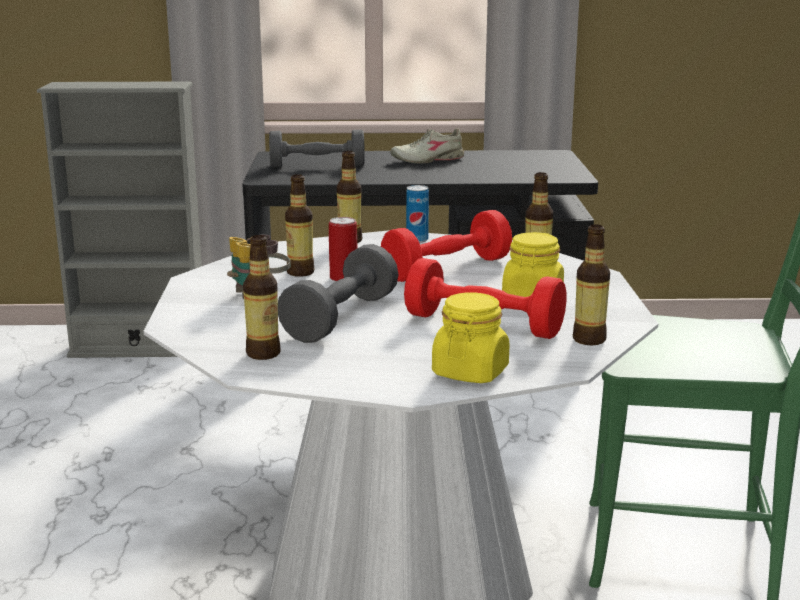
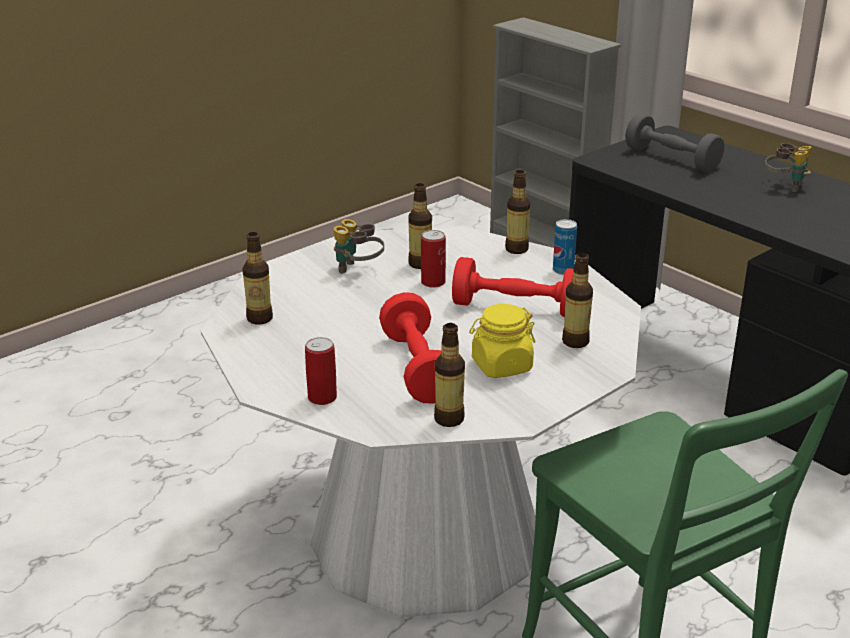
camera: 50 degrees right, 10 degrees up
grey dumbbell [278,244,399,343] -> none
beige shoe [390,128,464,164] -> binoculars [765,143,812,192]
yellow jar [432,292,509,383] -> can [305,337,337,405]

